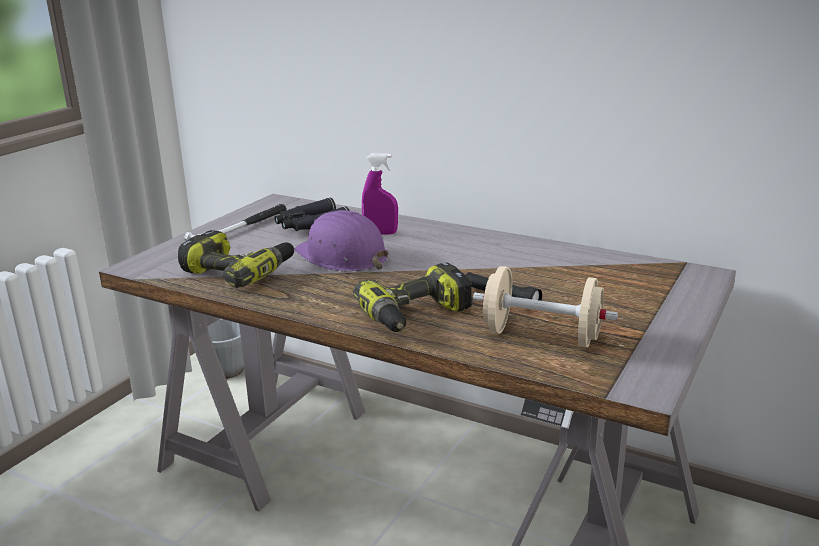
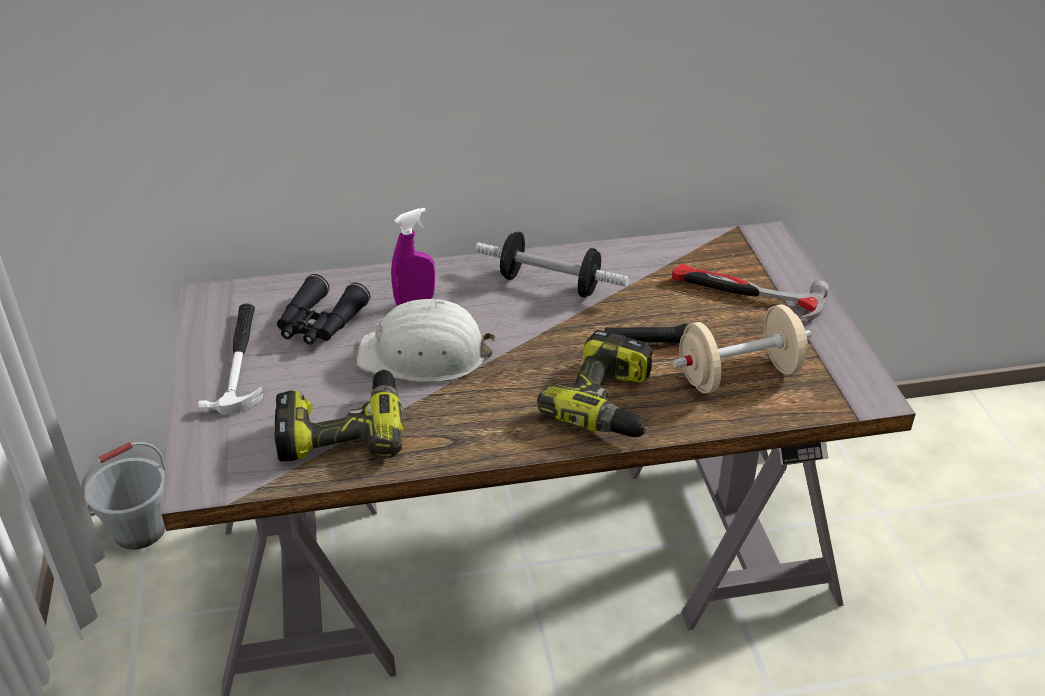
camera: 40 degrees left, 15 degrees up
purple hard hat [294,210,389,272] -> white hard hat [356,299,495,382]
none -> dumbbell [475,232,629,297]
none -> hammer [672,264,829,322]

